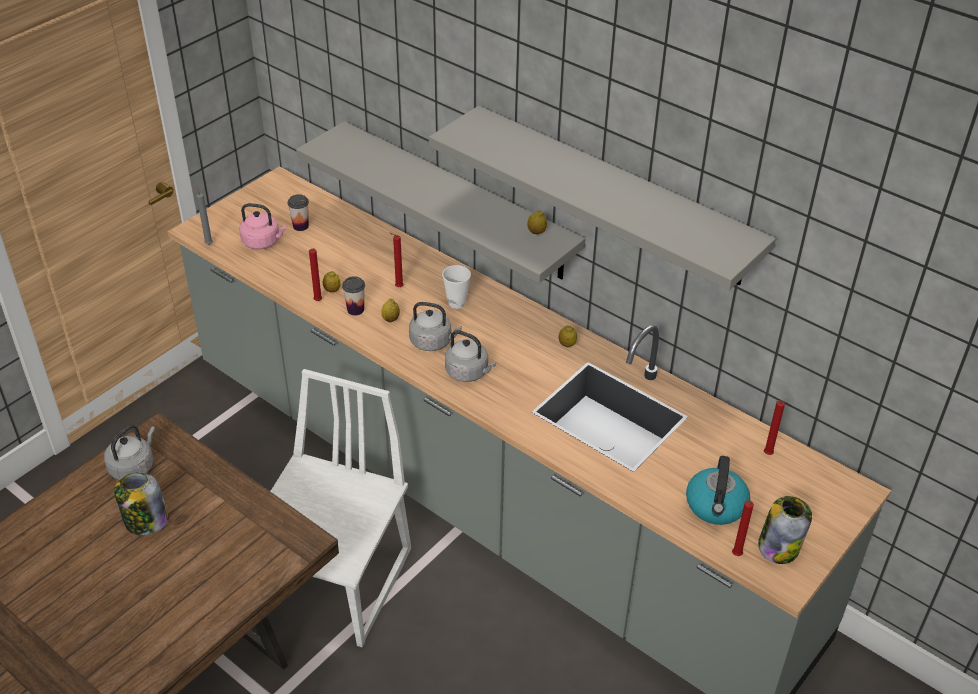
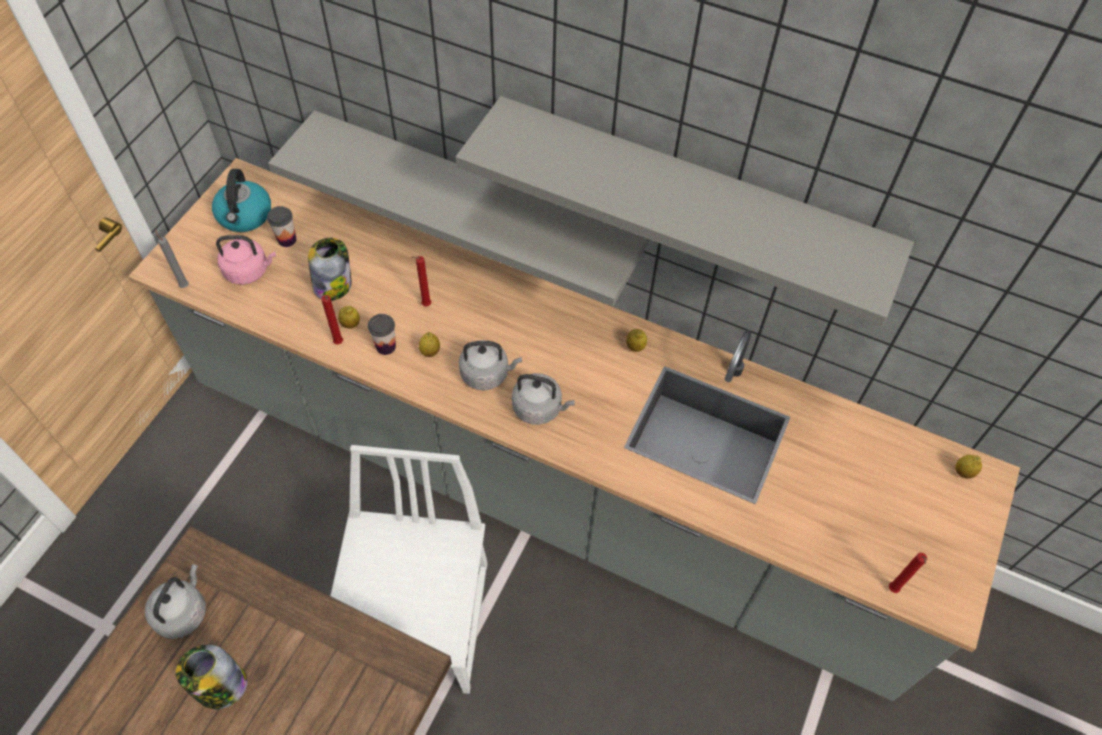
camera: 15 degrees left, 15 degrees up
cup [442,265,471,309] -> none
lemon [527,210,547,235] -> lemon moved to [955,455,982,479]
kettle [686,456,750,525] -> kettle moved to [212,169,271,232]
jar [758,496,812,564] -> jar moved to [308,238,352,301]
red candle [764,400,785,455] -> none

